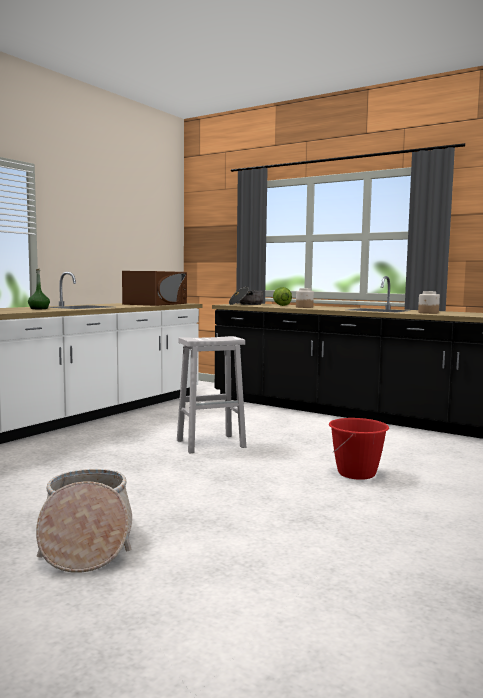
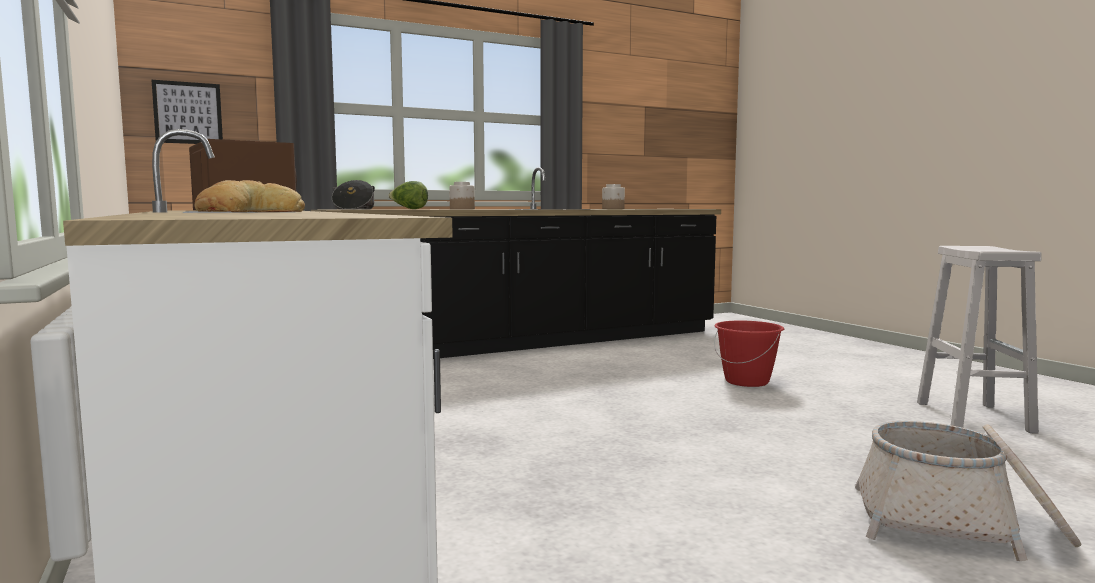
camera: 60 degrees left, 0 degrees up
green bottle [28,269,50,309] -> bread [195,180,305,212]
white stool [177,336,246,453] -> white stool moved to [917,246,1042,434]
none -> picture [152,80,223,144]

